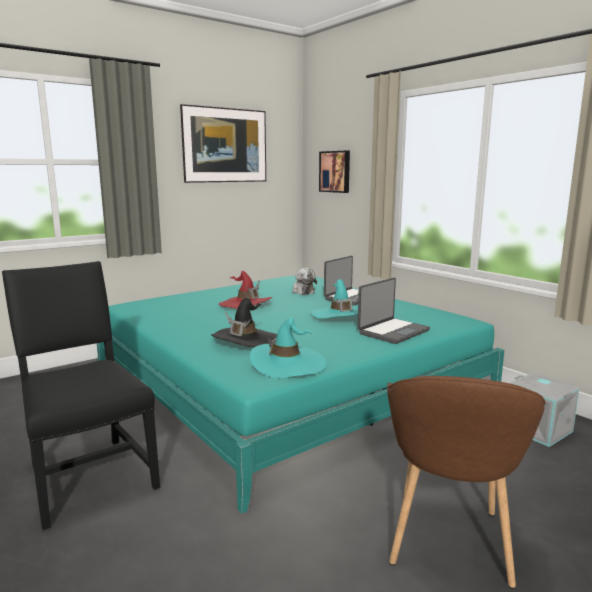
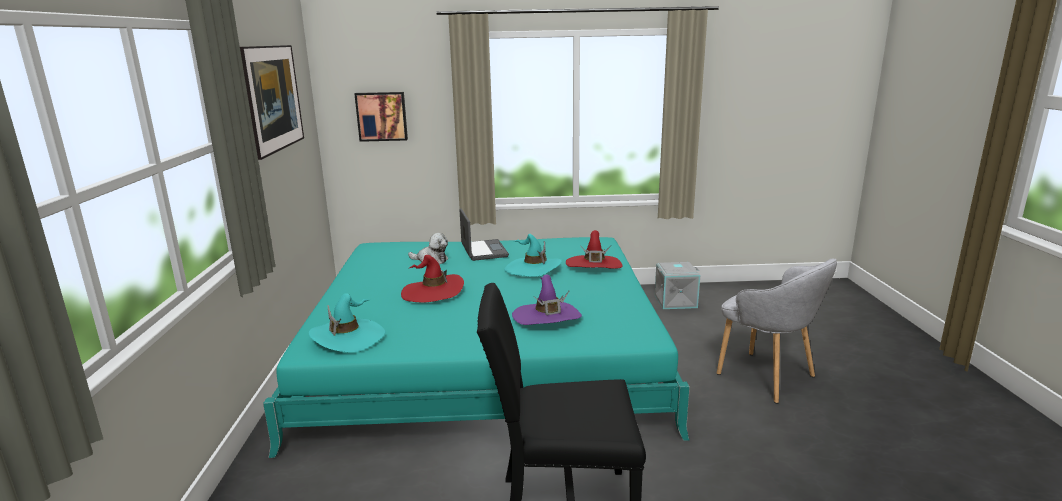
camera: 55 degrees left, 5 degrees up
black hat [211,298,277,347] -> purple hat [512,274,582,325]
turquoise hat [250,317,327,378] -> turquoise hat moved to [308,293,386,352]
laptop [357,277,430,344] -> red hat [566,230,622,269]
brown armchair [387,376,546,589] -> grey armchair [717,258,837,403]

